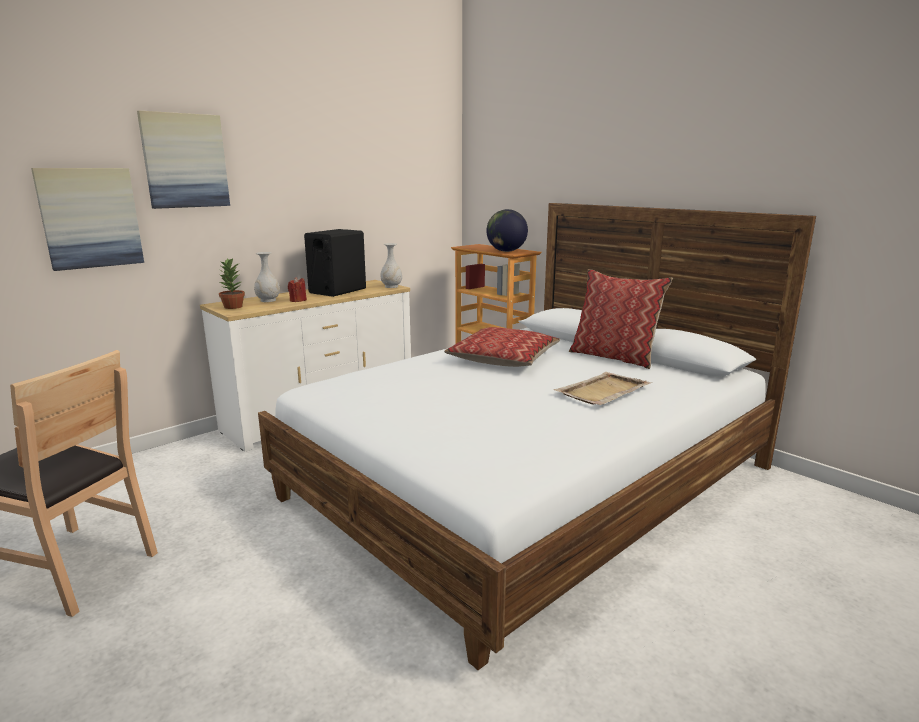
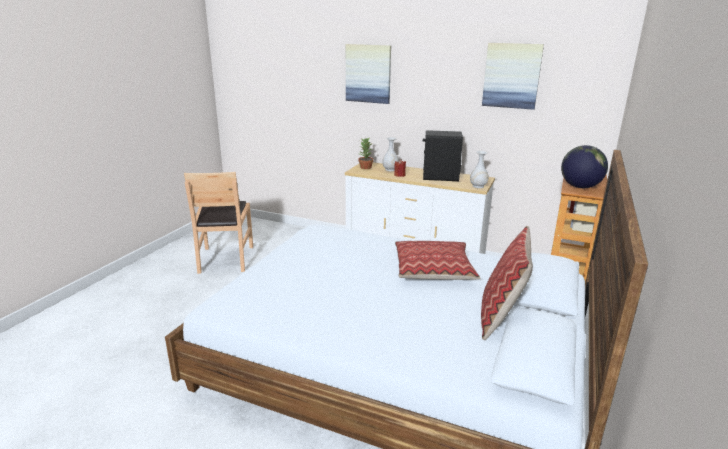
camera: 65 degrees right, 5 degrees up
picture [31,168,144,271] -> picture moved to [482,43,544,110]
beige tray [554,372,652,405] -> none

